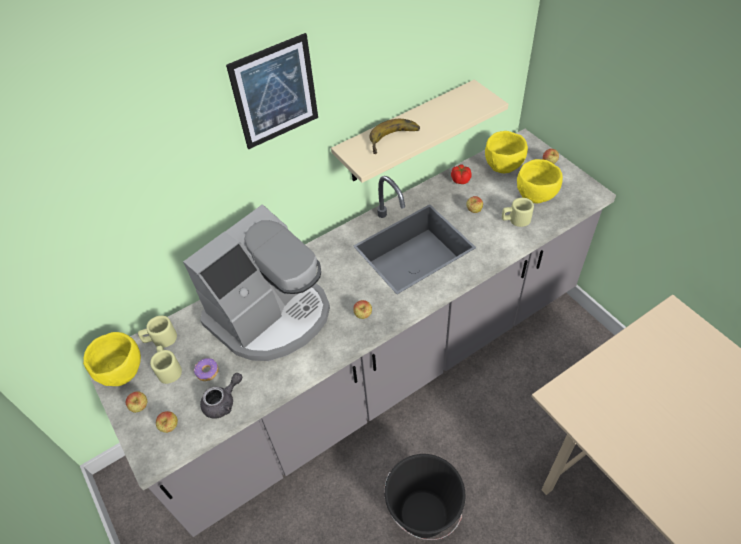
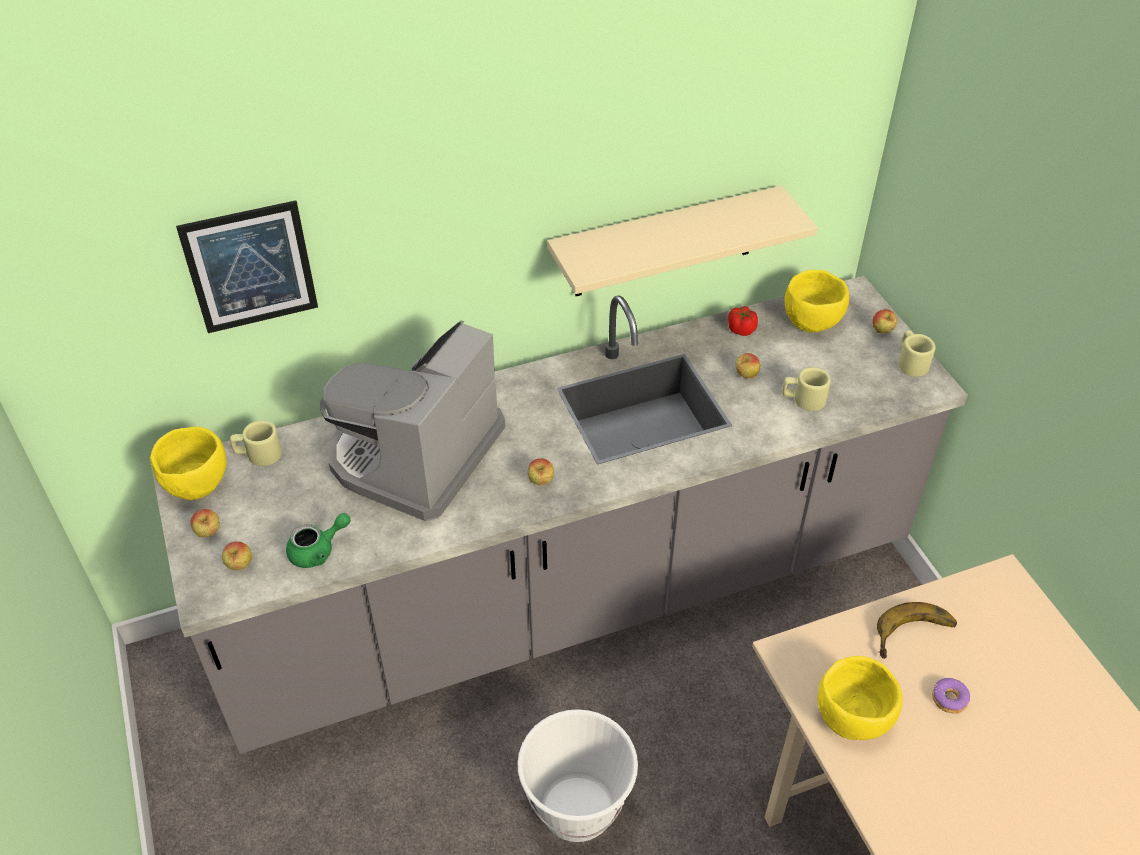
camera: 10 degrees right, 5 degrees down
beige mug [150,346,182,384] -> beige mug moved to [898,330,935,377]
coffee machine [183,205,330,361] -> coffee machine turned 150 degrees clockwise [320,320,505,521]
donut [194,358,219,381] -> donut moved to [932,678,970,714]
grey teapot [200,373,242,419] -> green teapot [286,513,351,568]
picture [226,33,318,149] -> picture moved to [176,200,318,333]
banana [369,119,420,154] -> banana moved to [877,602,957,659]
black bucket [384,454,466,540] -> white bucket [517,709,638,842]
yellow bowl [517,159,563,203] -> yellow bowl moved to [818,656,902,740]

